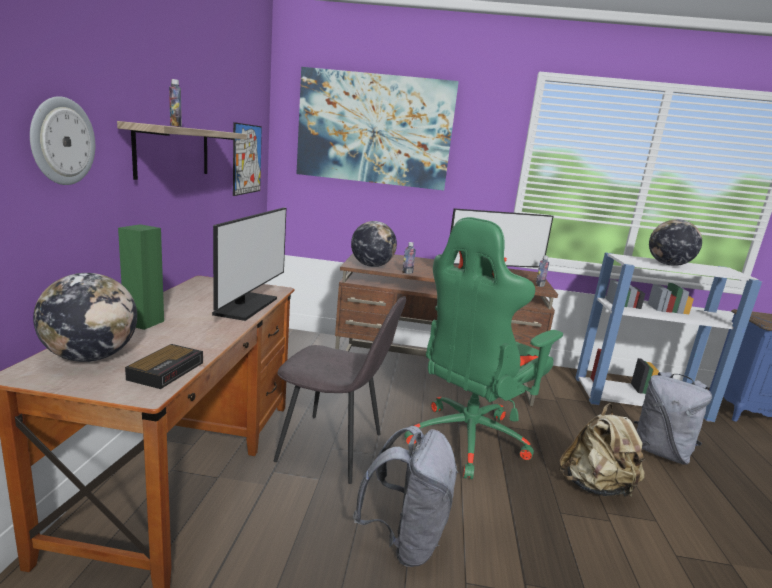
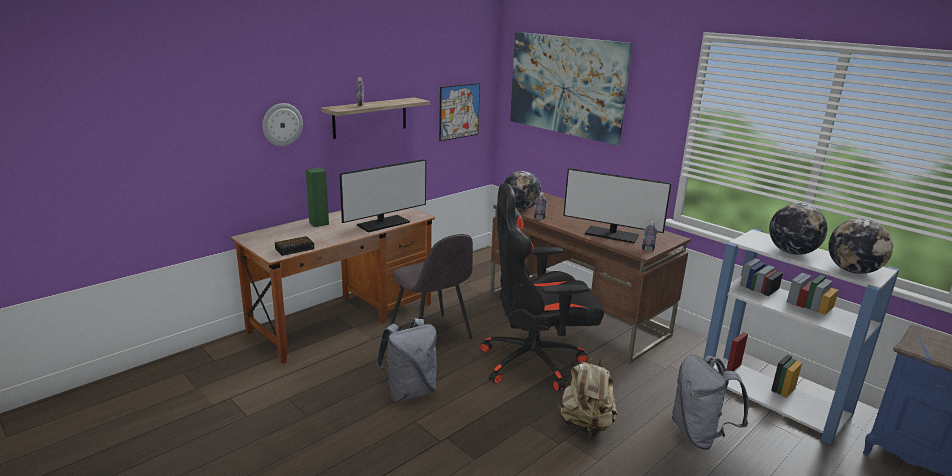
camera: 40 degrees right, 5 degrees up
globe [33,273,137,362] -> globe moved to [828,219,893,274]
green office chair [404,217,563,479] -> black office chair [480,182,604,391]

